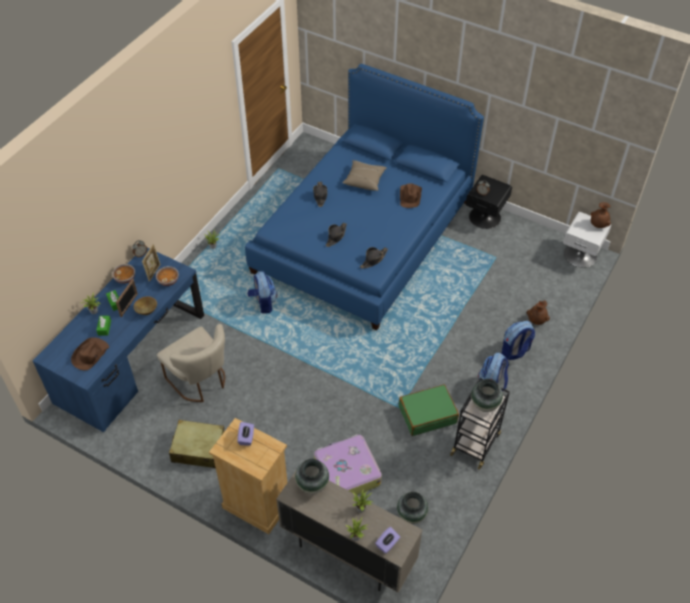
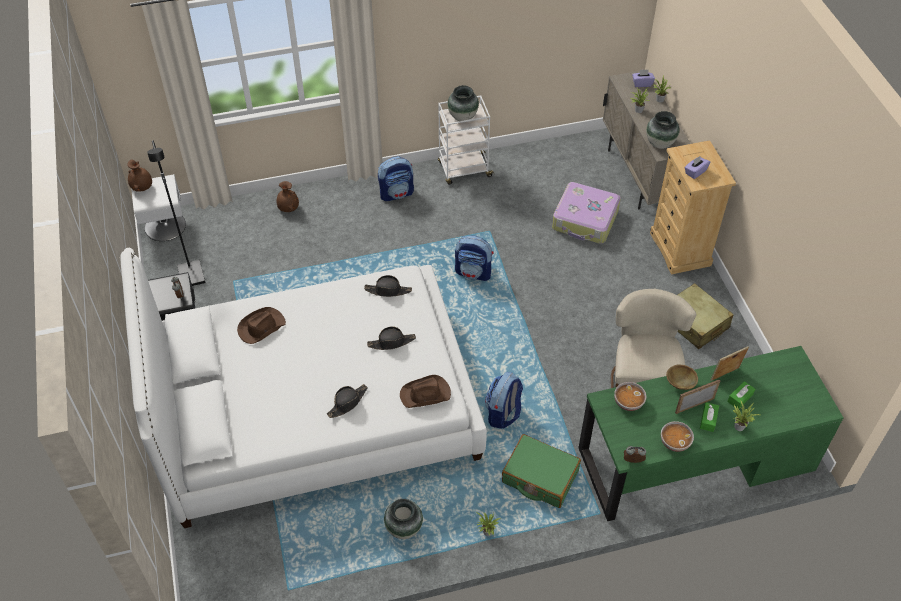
camera: 135 degrees left, 0 degrees up
blue desk [33,247,204,432] -> green desk [578,346,844,521]
brown hat [71,337,109,370] -> brown hat moved to [400,375,451,408]
picture frame [142,244,160,282] -> picture frame moved to [710,346,749,381]
blue bed [245,64,484,330] -> white bed [121,248,487,528]
beige pillow [342,160,387,191] -> none
vase [397,492,428,524] -> vase moved to [384,499,423,539]
green suitcase [399,384,459,436] -> green suitcase moved to [502,434,581,508]
black cart [450,378,510,470] -> white cart [438,96,494,185]
backpack [501,321,535,360] -> backpack moved to [455,236,493,281]
none -> black floor lamp [147,140,206,286]

